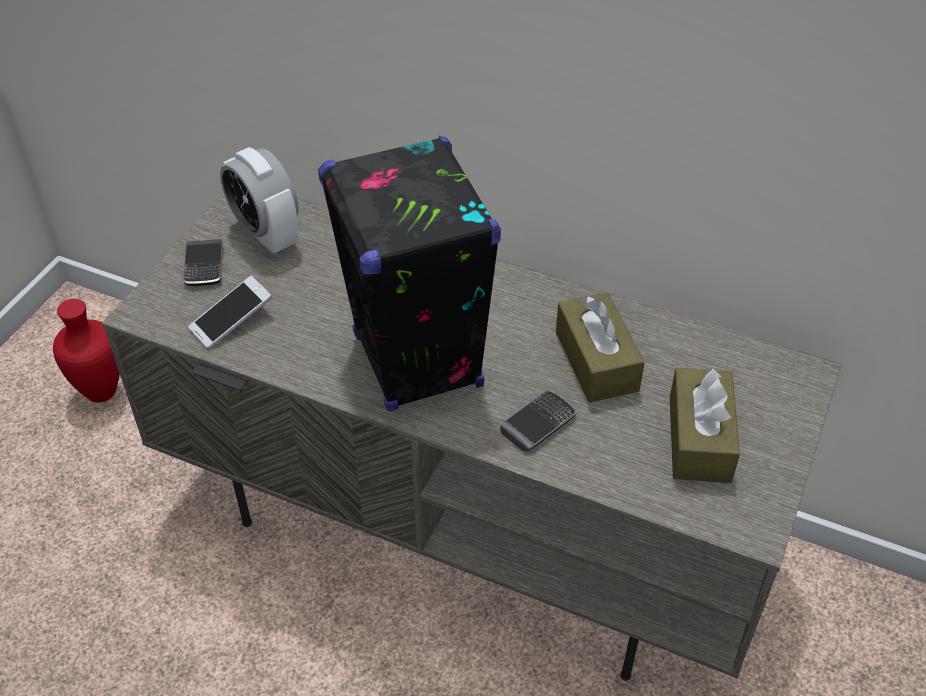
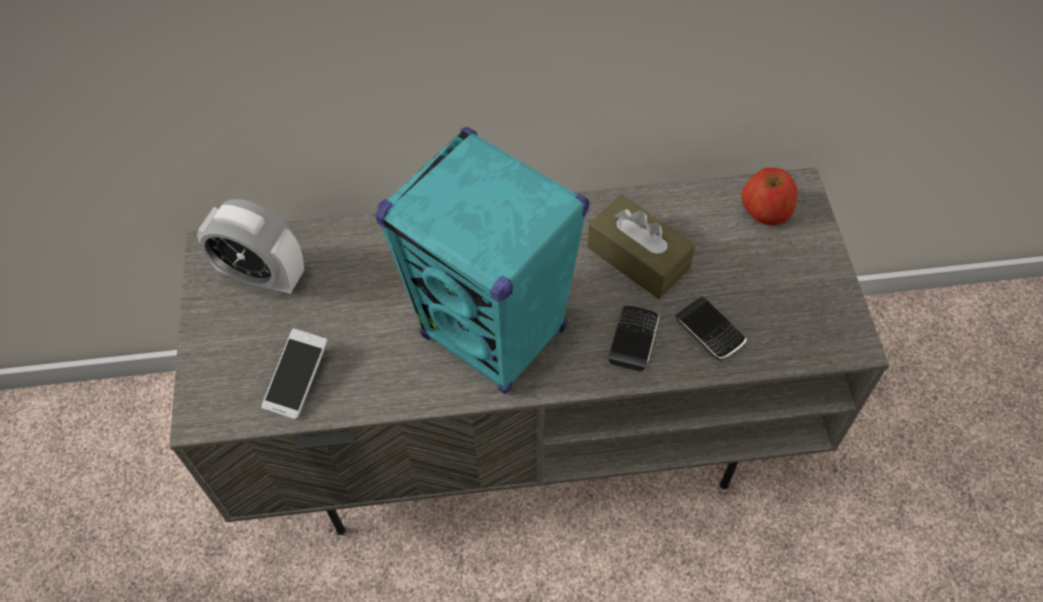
camera: 30 degrees left, 10 degrees up
red vase [53,299,120,403] -> none
phone [183,239,223,286] -> phone moved to [675,297,747,360]
black speaker [318,136,501,411] -> turquoise speaker [375,127,589,394]
brown tissue box [670,368,740,483] -> none
none -> apple [742,168,798,226]

